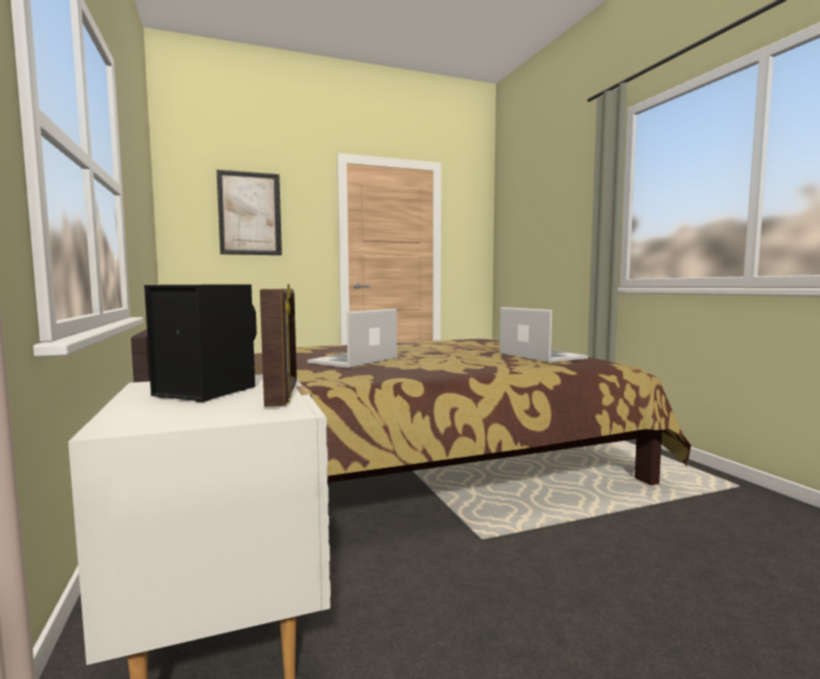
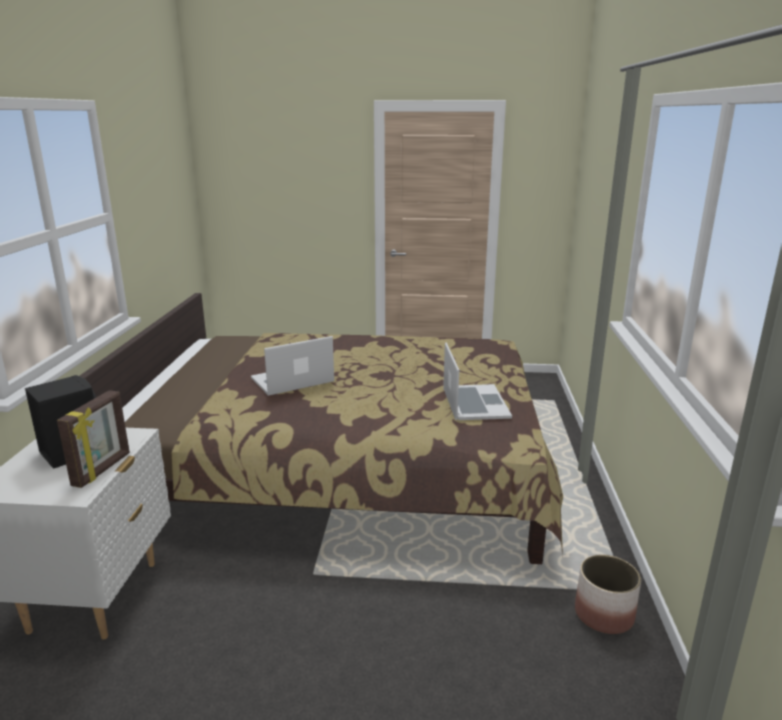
camera: 25 degrees right, 15 degrees up
picture [217,170,282,255] -> none
none -> planter [575,554,641,634]

